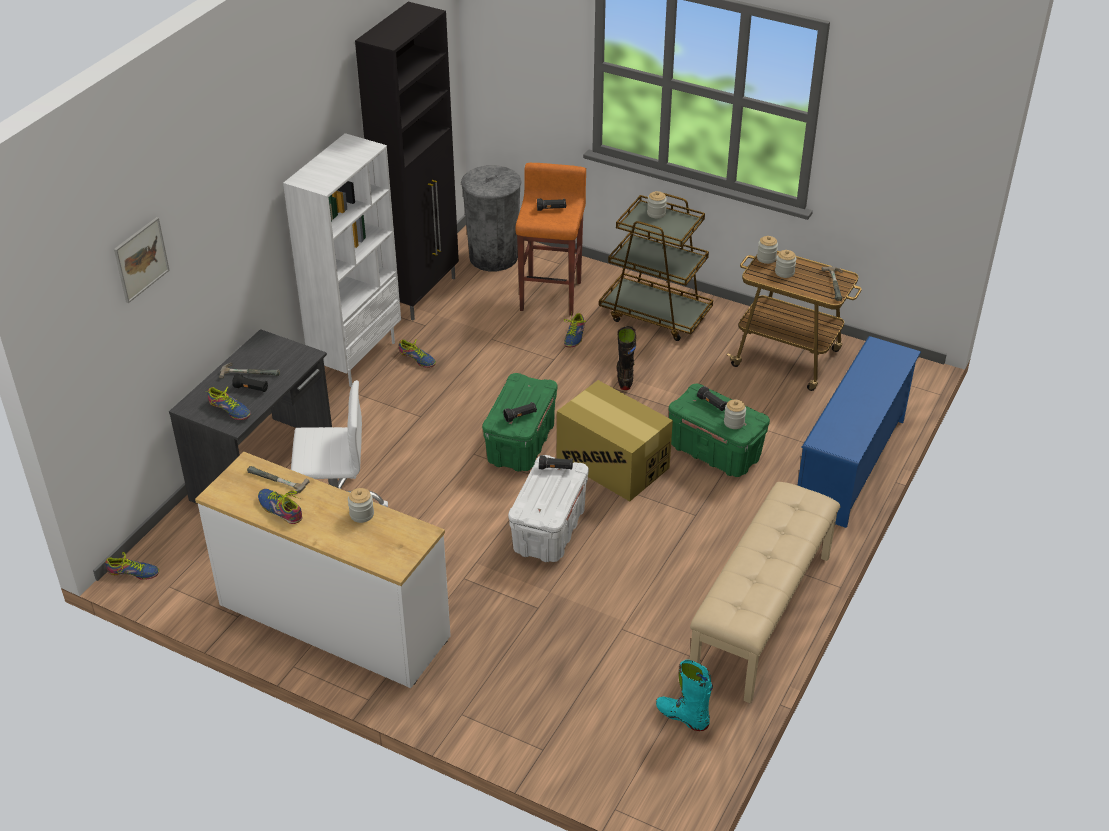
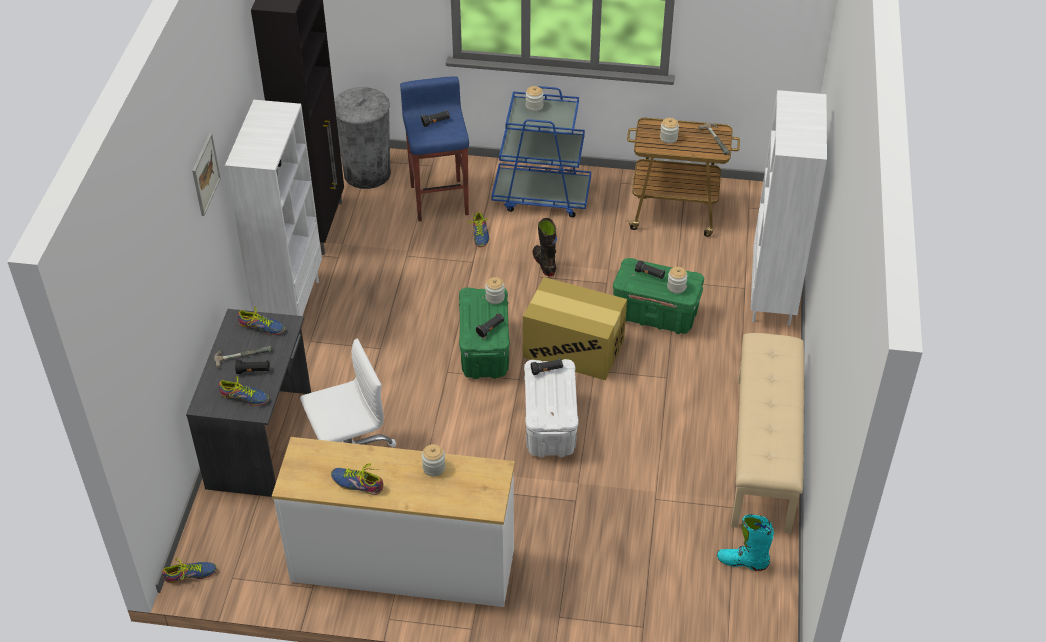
camera: 20 degrees left, 5 degrees up
picture [114,217,170,303] -> picture moved to [192,133,221,216]
hammer [247,466,310,495] -> none
shoe [399,339,436,368] -> shoe moved to [238,307,285,335]
orange stool [515,163,586,316] -> blue stool [400,76,469,221]
brown cart [599,193,713,341] -> blue cart [491,86,591,217]
jar [757,236,778,264] -> jar moved to [485,277,505,304]
blue shoe rack [797,336,921,528] -> white bookcase [751,90,827,326]

